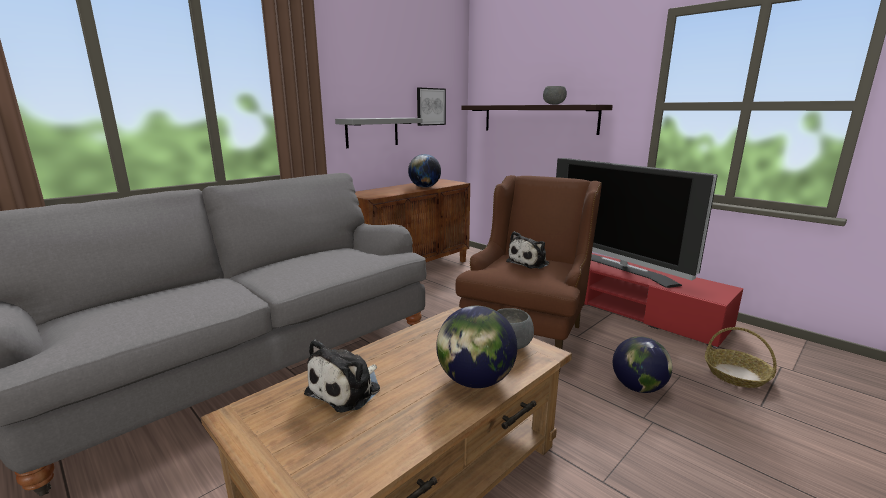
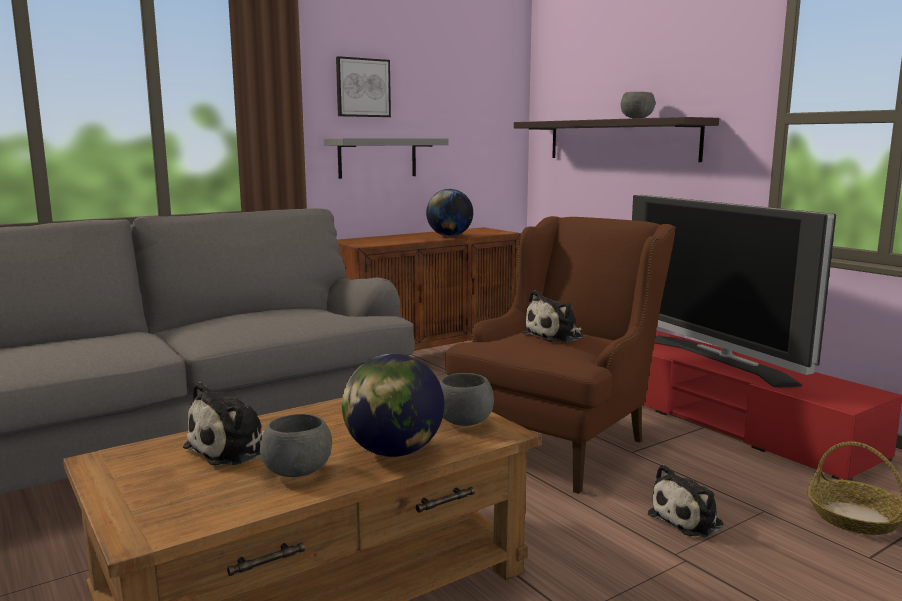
camera: 10 degrees right, 5 degrees down
picture [417,88,446,126] -> picture moved to [336,56,391,117]
globe [613,336,672,393] -> plush toy [648,464,724,537]
none -> grey bowl [260,414,332,477]

